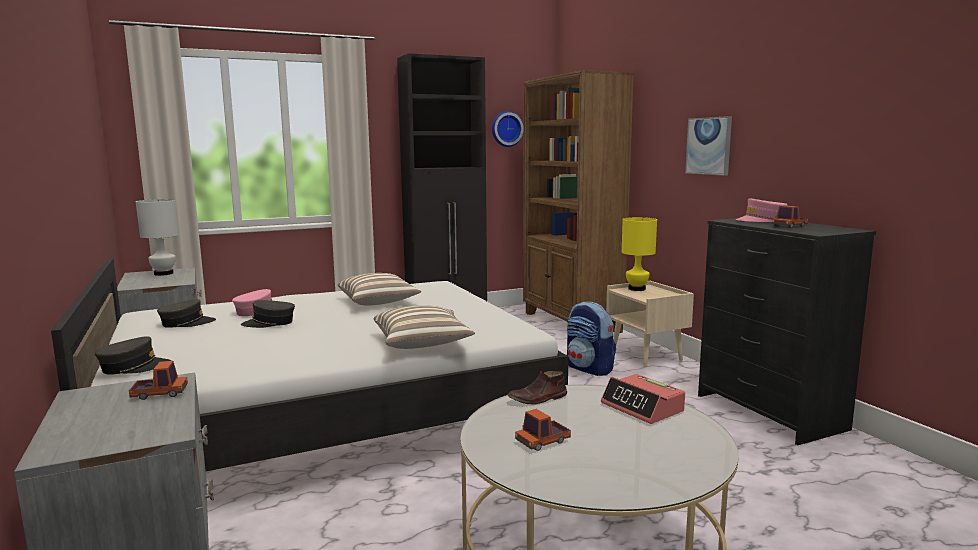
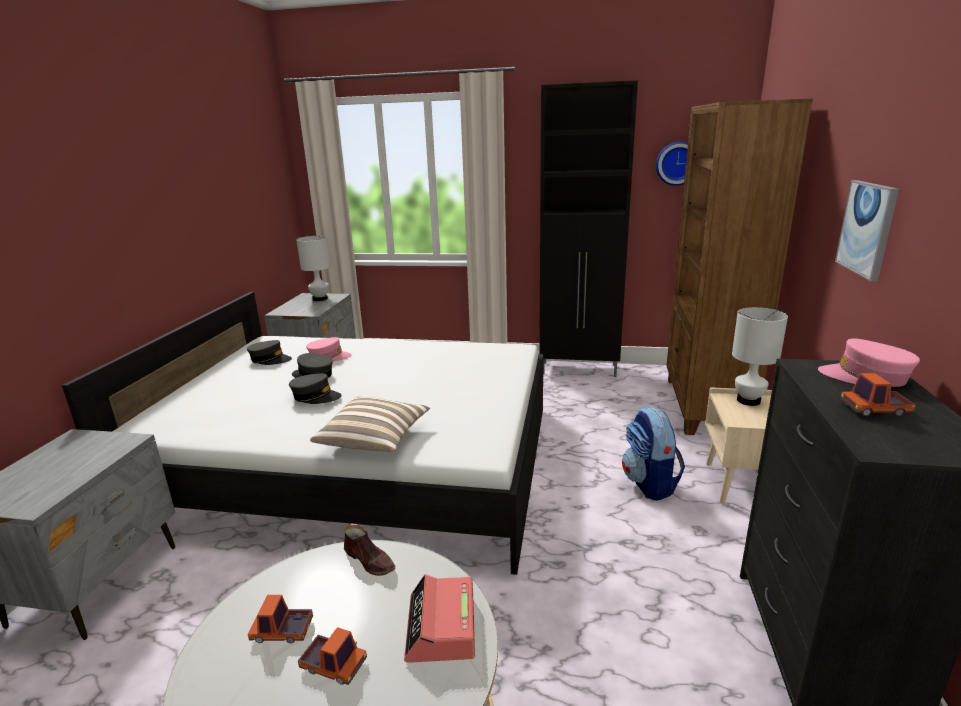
camera: 35 degrees right, 10 degrees up
grey cap [94,336,172,374] -> grey cap moved to [289,373,342,404]
toy truck [129,361,188,400] -> toy truck moved to [298,627,367,685]
pillow [338,273,421,306] -> none
brown shoe [508,371,567,404] -> brown shoe turned 150 degrees counterclockwise [344,525,395,576]
yellow table lamp [622,217,657,291] -> white table lamp [732,307,788,406]

